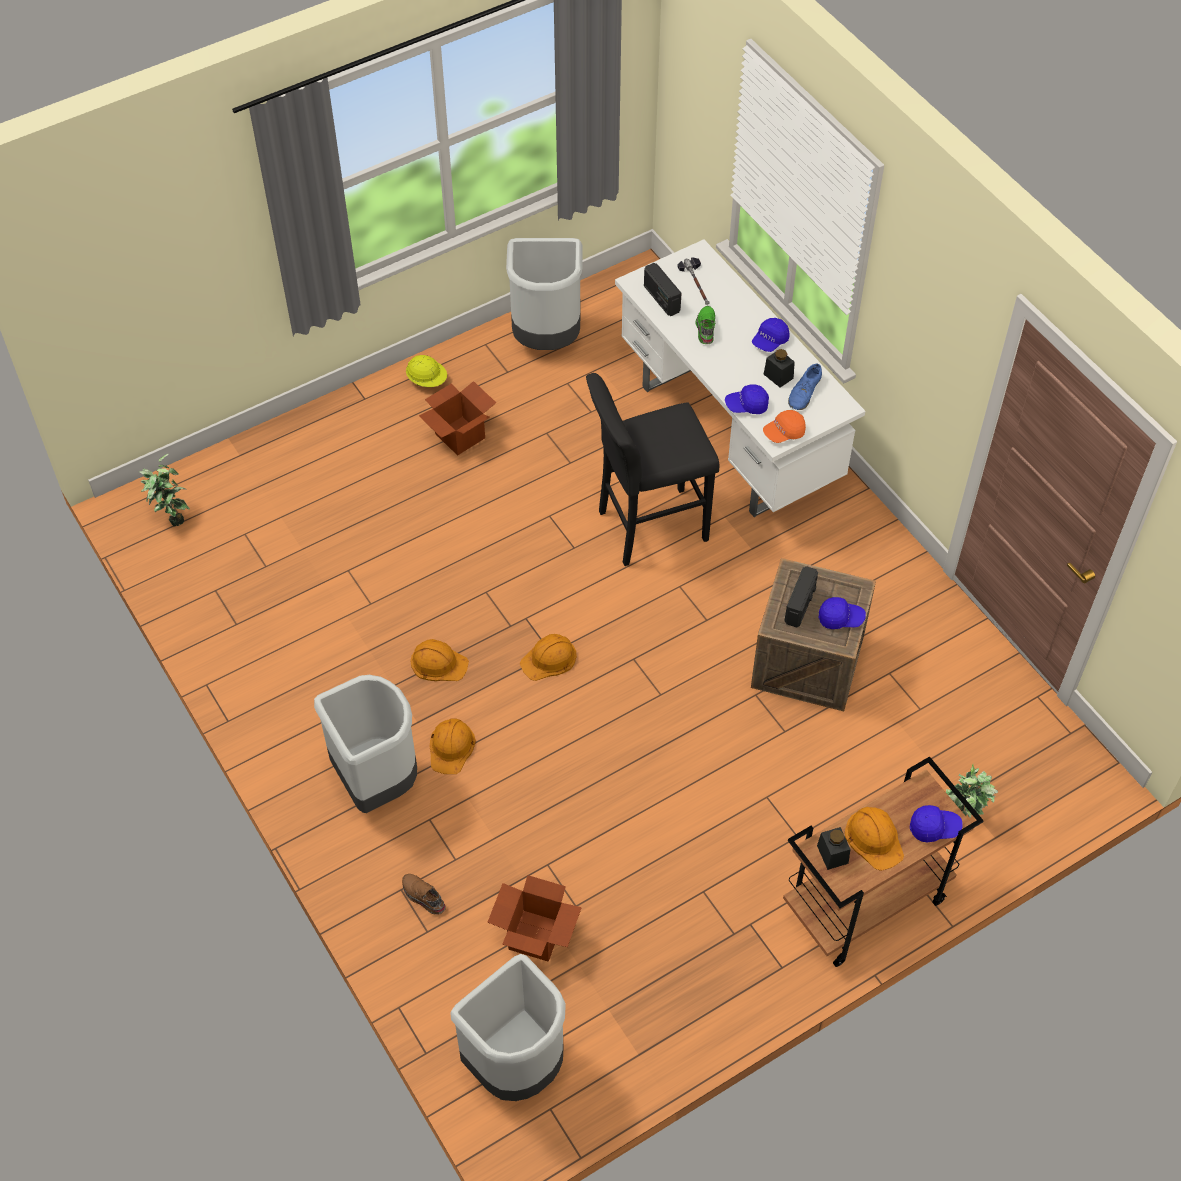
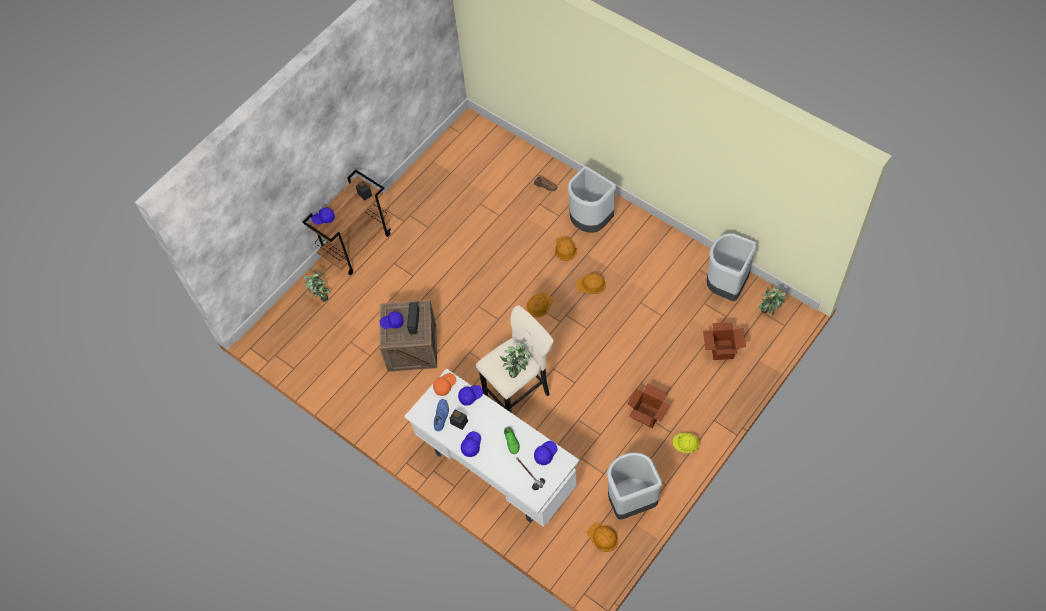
camera: 165 degrees right, 5 degrees up
grey trash can [450,954,566,1101] -> grey trash can moved to [707,233,757,301]
cardboard box [488,875,582,962] -> cardboard box moved to [703,322,746,360]
black stool [586,373,719,566] -> beige stool [476,305,554,412]
radio [644,263,681,316] -> blue cap [534,441,557,465]
orange hard hat [845,807,904,871] -> orange hard hat moved to [587,522,619,552]
none -> potted plant [500,341,531,378]

